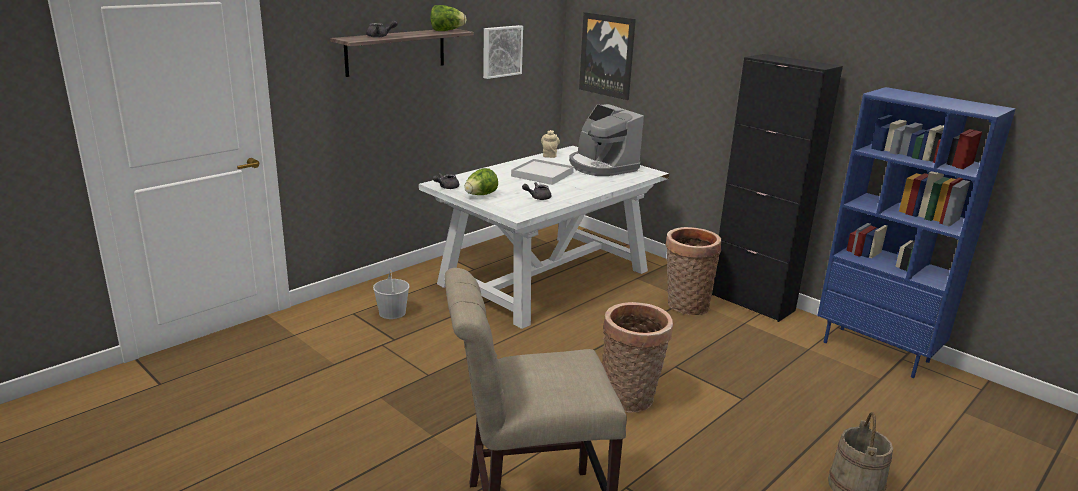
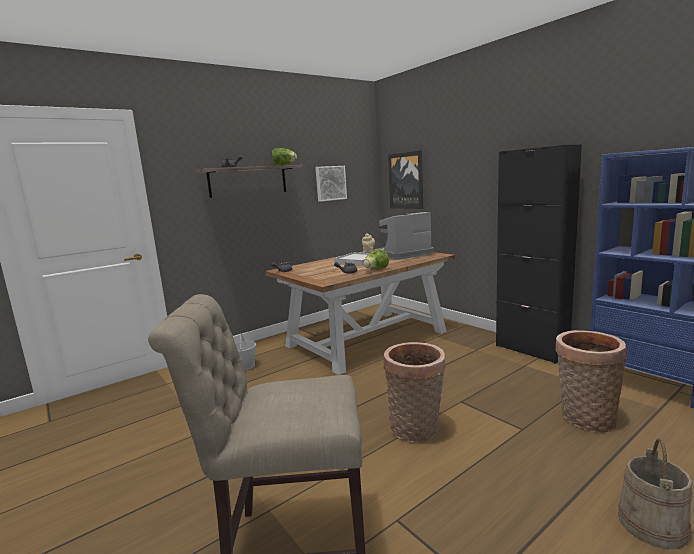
camera: 10 degrees right, 10 degrees down
white dining table [419,146,669,329] -> brown dining table [265,248,455,375]
lettuce [464,168,498,195] -> lettuce moved to [363,250,389,270]
coffee machine [569,104,644,176] -> coffee machine turned 90 degrees clockwise [378,211,434,260]
basket [665,227,721,315] -> basket moved to [556,330,626,432]

